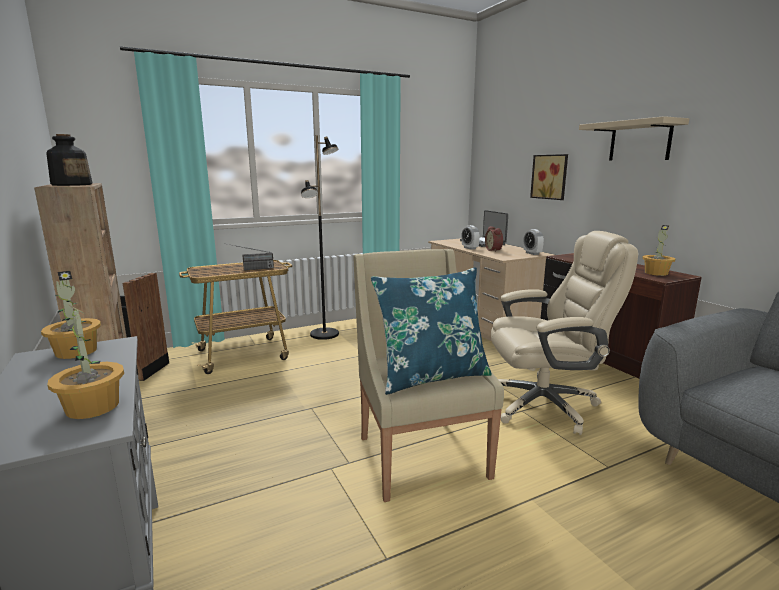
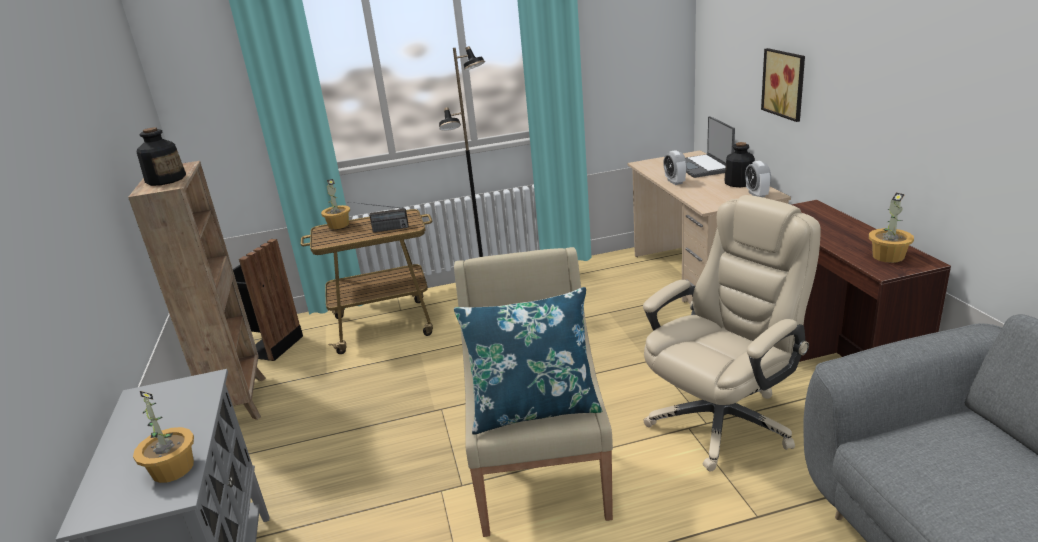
camera: 15 degrees right, 10 degrees up
potted plant [41,271,101,359] -> potted plant moved to [321,179,350,229]
alarm clock [485,226,503,252] -> none
beige office chair [491,231,638,435] -> beige office chair turned 45 degrees counterclockwise [643,195,821,472]
beige shelf [579,116,689,161] -> none
none -> bottle [724,142,755,187]

